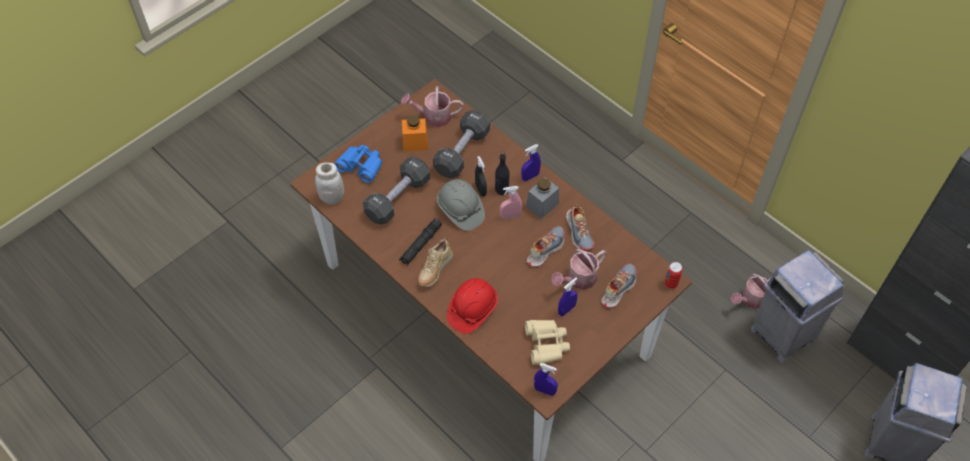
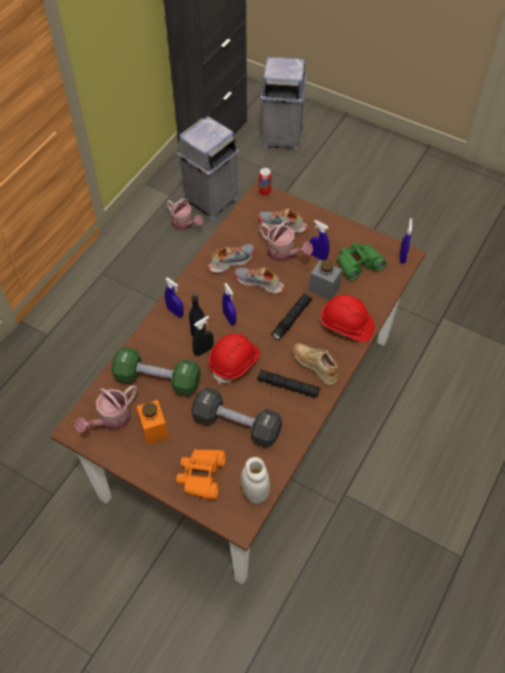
camera: 105 degrees left, 0 degrees up
blue binoculars [335,145,382,183] -> orange binoculars [176,449,226,500]
watering can [401,86,464,127] -> watering can turned 60 degrees clockwise [75,385,137,433]
beige shoe [418,238,453,287] -> beige shoe turned 150 degrees counterclockwise [293,343,338,386]
black dumbbell [433,110,490,178] -> green dumbbell [111,347,201,396]
grey hard hat [437,179,485,231] -> red hard hat [209,334,260,384]
pink spray bottle [500,186,522,220] -> blue spray bottle [222,283,236,325]
beige binoculars [525,320,570,365] -> green binoculars [337,243,386,281]
grey jar [526,177,559,219] -> grey jar moved to [308,260,342,300]
none -> black flashlight [271,294,313,340]

